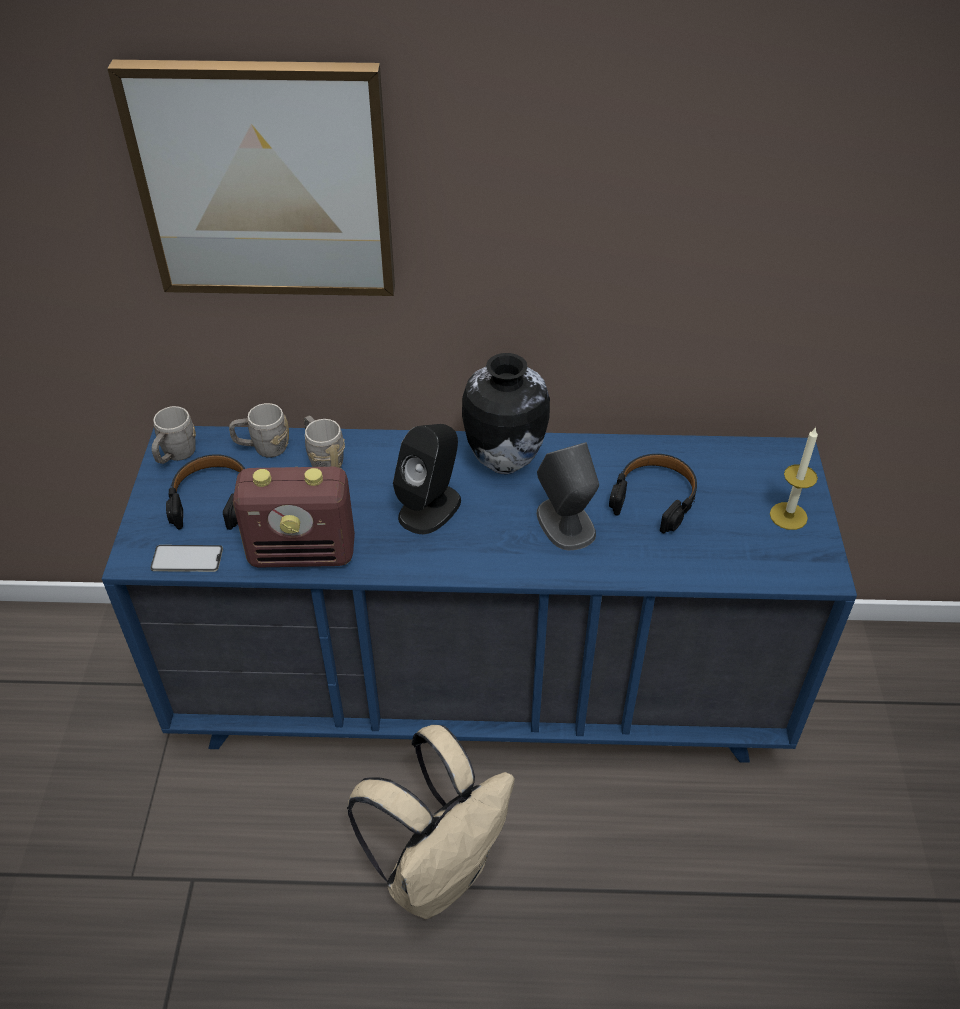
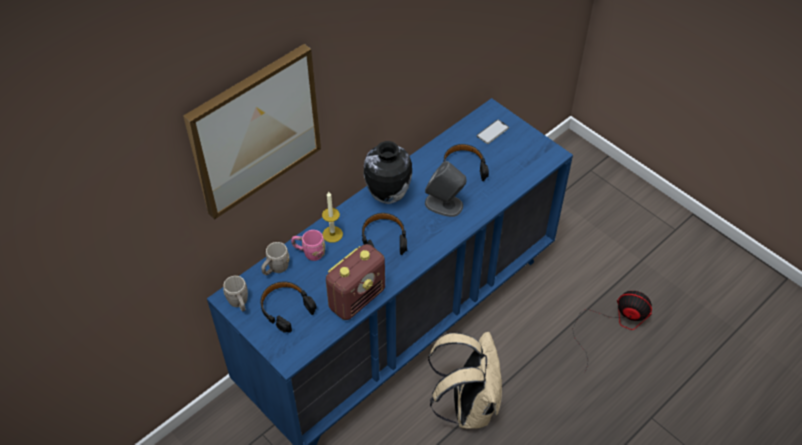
camera: 45 degrees left, 5 degrees up
phone [150,545,223,572] -> phone moved to [477,120,509,144]
grey mug [304,416,345,468] -> pink mug [291,230,325,261]
black speaker [393,424,461,534] -> black headphones [362,213,407,255]
candle [770,427,818,530] -> candle moved to [322,192,343,243]
none -> fan [573,291,652,371]

